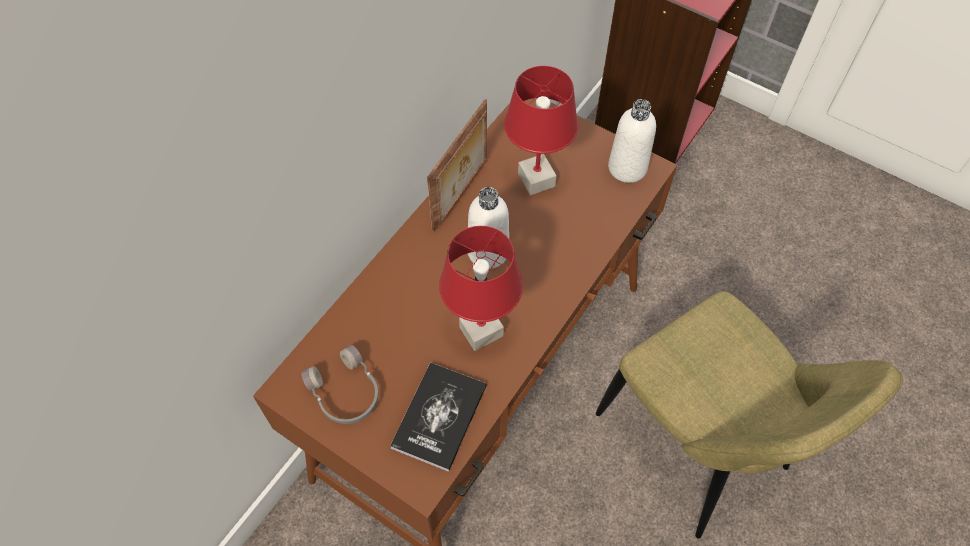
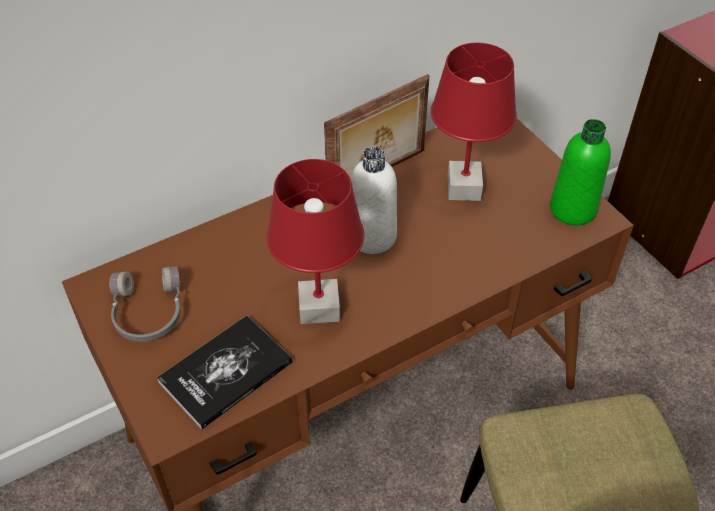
camera: 25 degrees right, 10 degrees down
white bottle [608,99,656,183] -> green bottle [550,119,611,225]

